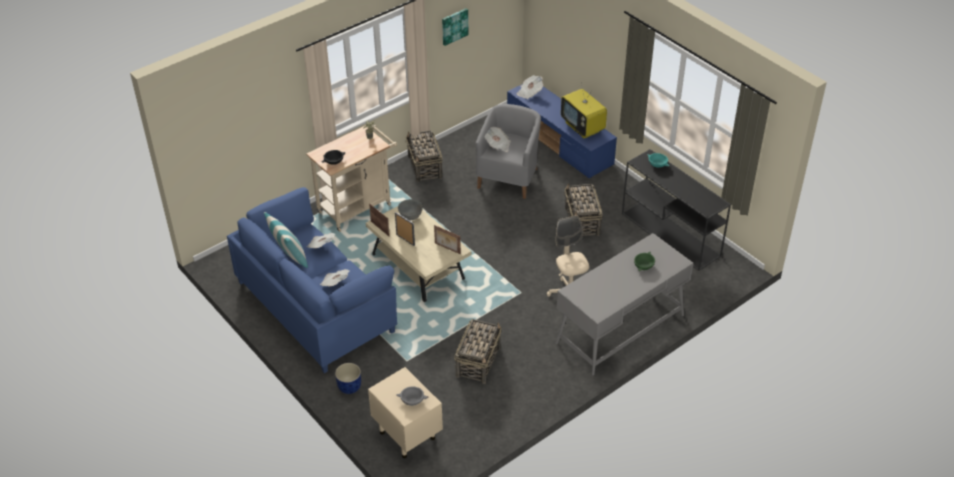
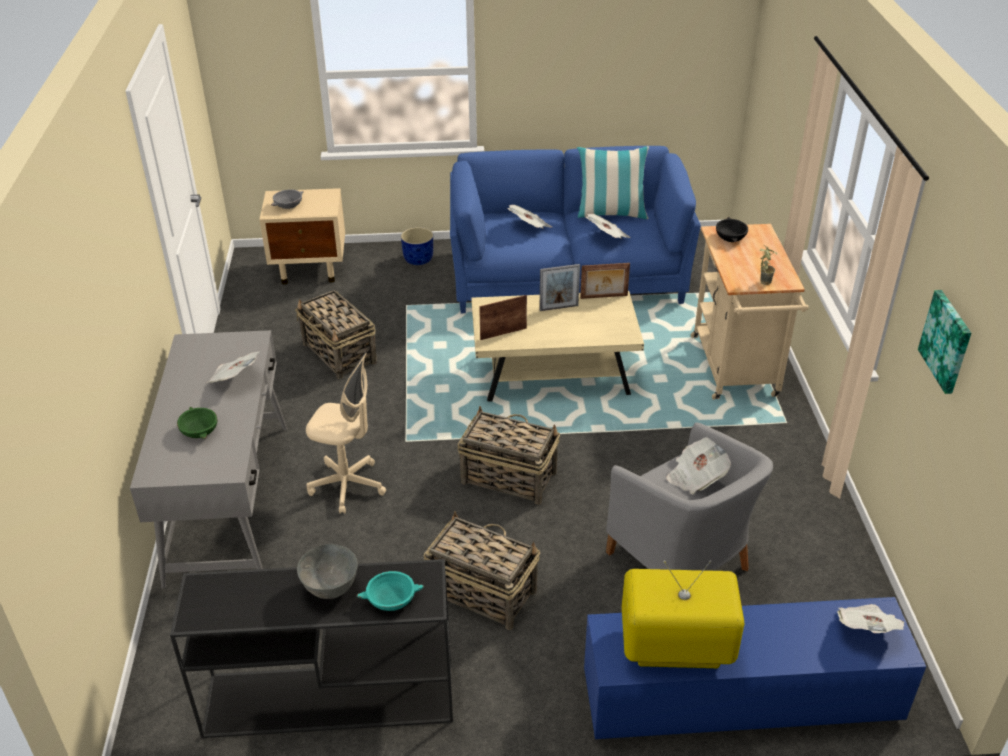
camera: 125 degrees right, 5 degrees down
grey bowl [398,199,423,220] -> grey bowl moved to [297,544,358,599]
basket [406,130,442,182] -> basket moved to [457,406,560,505]
none -> newspaper [207,351,260,383]

